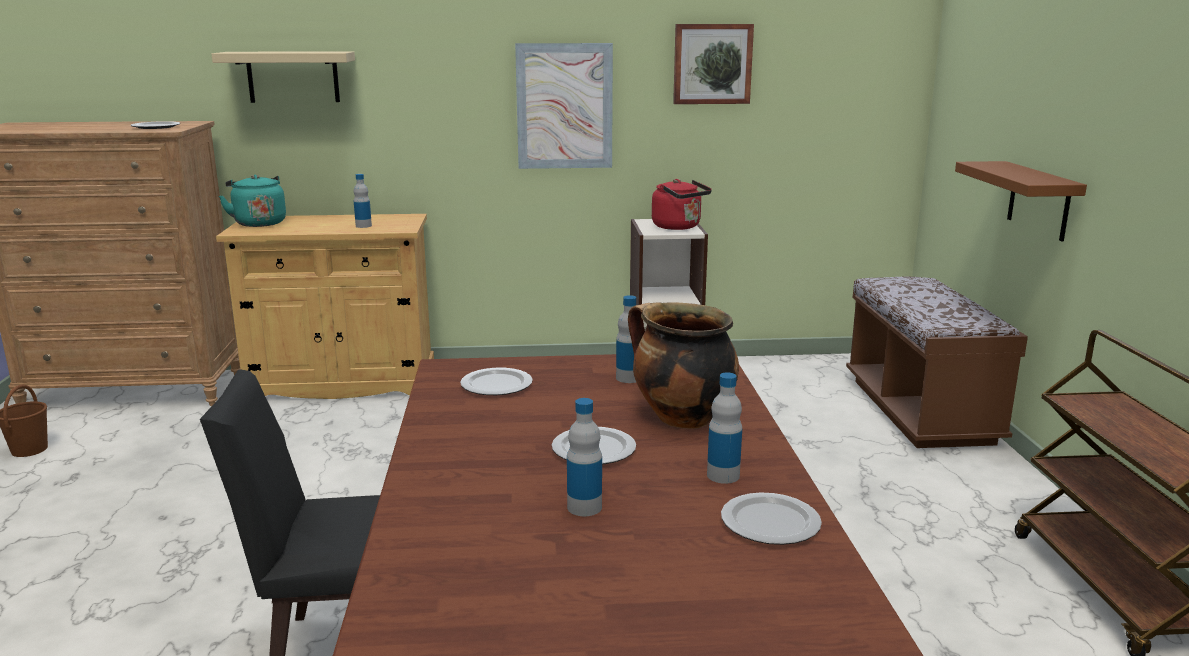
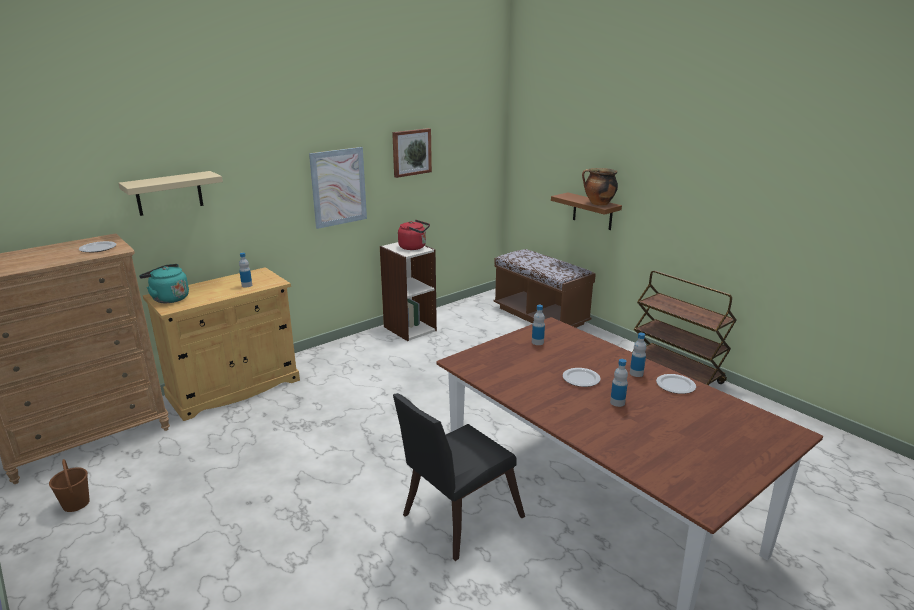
camera: 35 degrees left, 5 degrees up
plate [460,368,533,395] -> none
cooking pot [628,302,739,429] -> cooking pot moved to [582,168,618,206]

